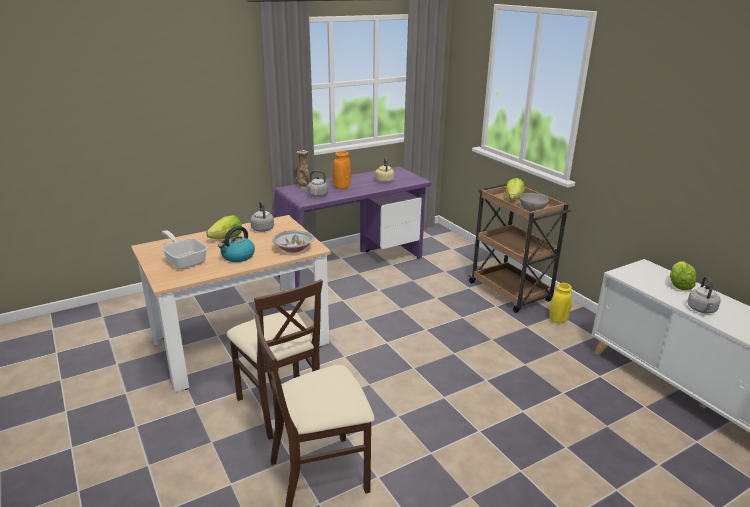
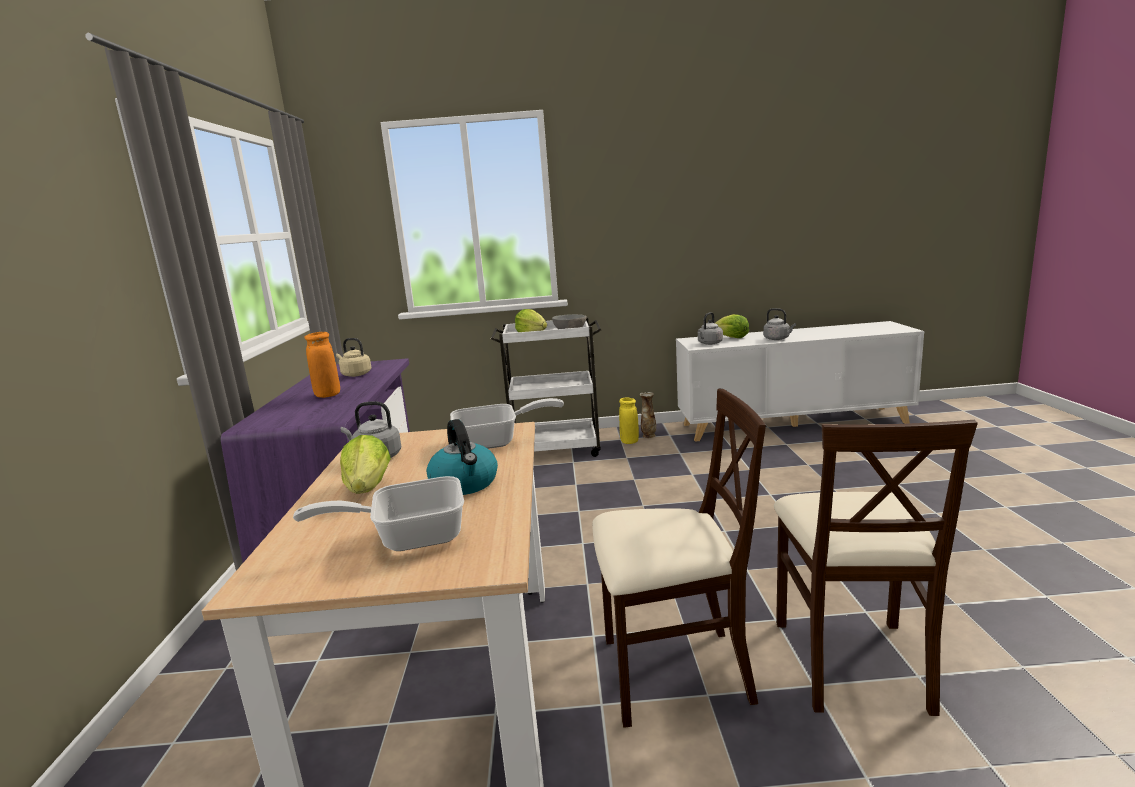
camera: 60 degrees left, 10 degrees down
bowl [272,230,314,253] -> frying pan [450,398,564,449]
vase [297,150,310,189] -> vase moved to [640,392,656,438]
grey kettle [303,171,328,197] -> grey kettle moved to [698,312,723,345]
brown cart [468,184,571,313] -> white cart [491,317,601,457]

